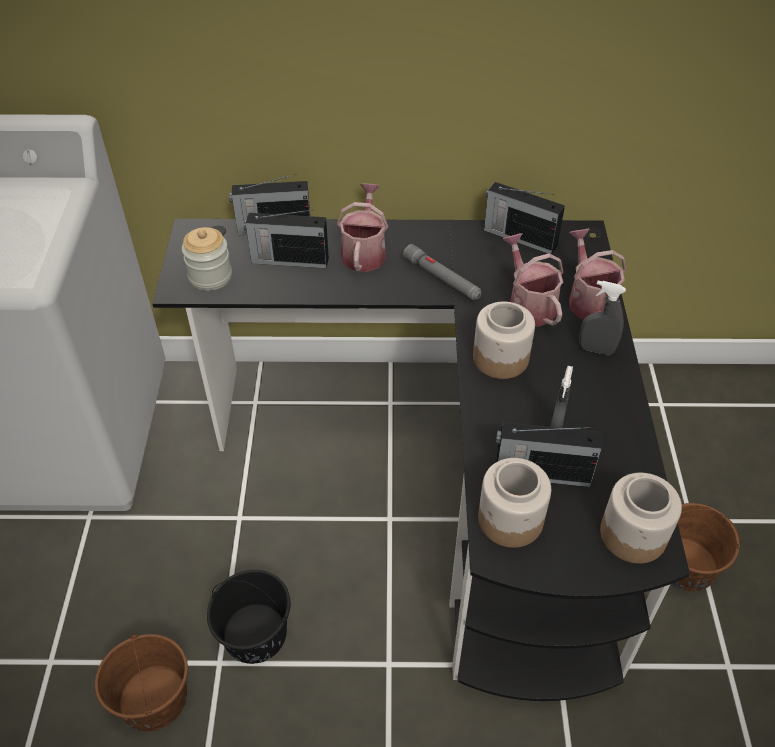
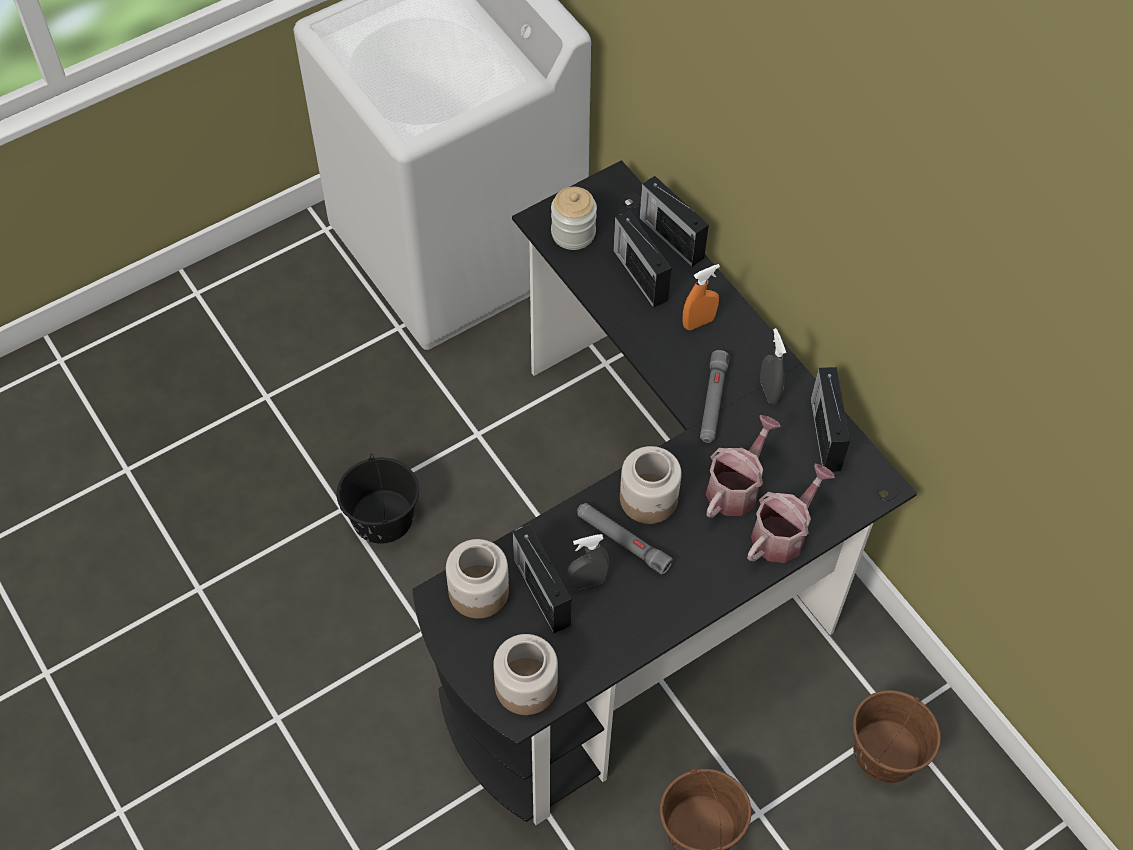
camera: 55 degrees right, 10 degrees up
brown bucket [95,633,188,732] -> brown bucket moved to [853,690,941,783]
watering can [337,183,388,272] -> orange spray bottle [682,264,720,330]
grey spray bottle [579,281,626,355] -> grey spray bottle moved to [760,328,786,404]
none -> grey flashlight [577,503,673,575]

